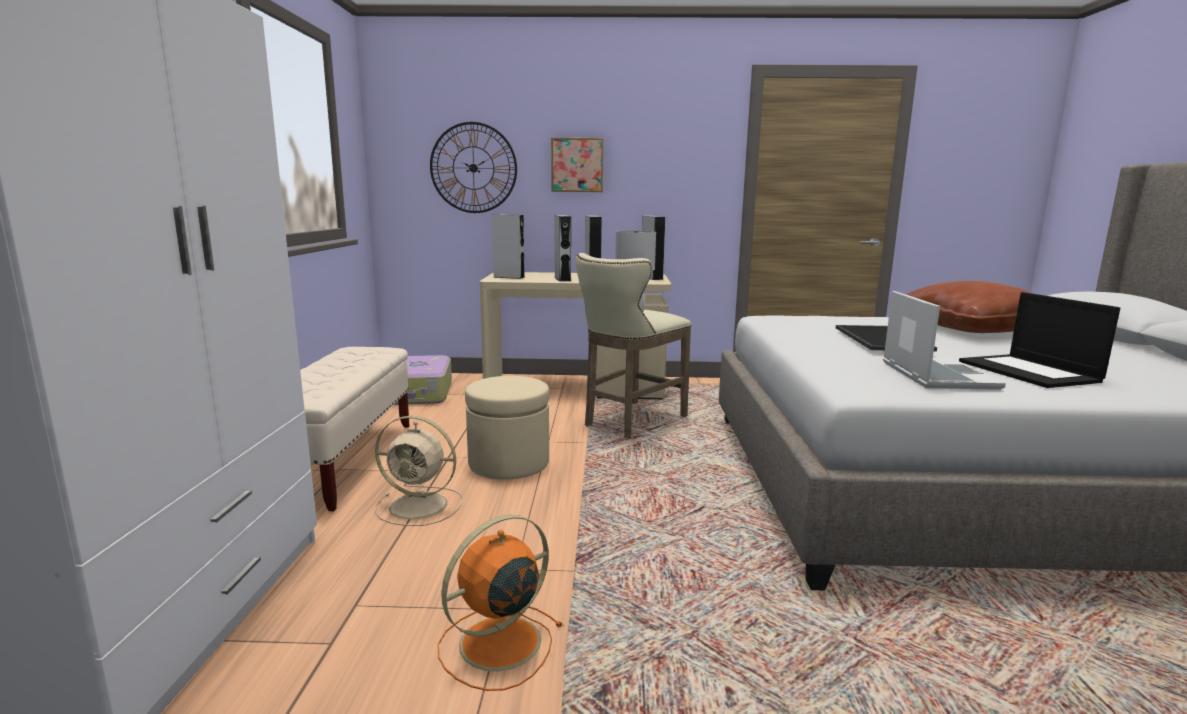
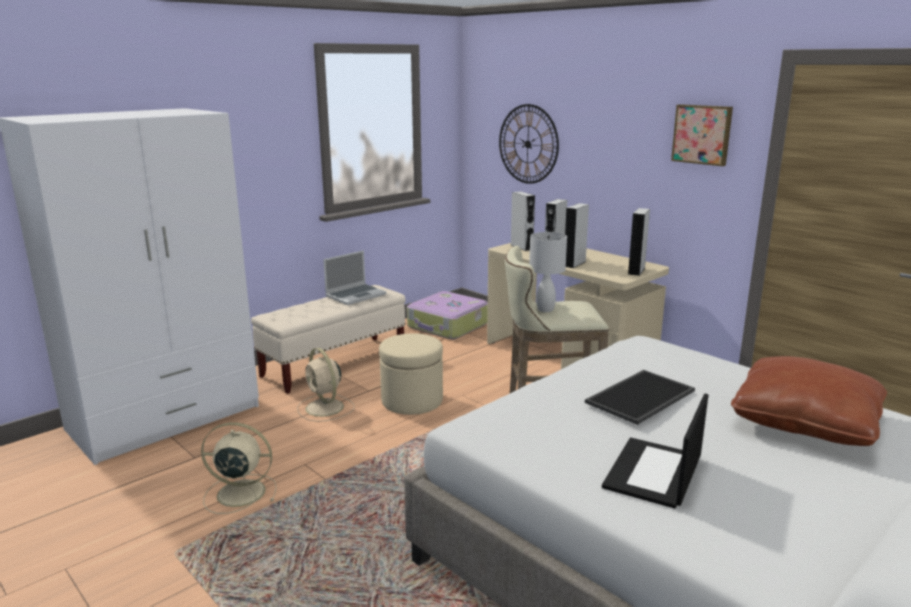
camera: 45 degrees right, 5 degrees up
orange fan [438,515,563,691] -> beige fan [201,422,277,514]
picture [551,138,603,192] -> picture moved to [671,104,733,166]
laptop [883,291,1006,390] -> laptop moved to [323,250,387,305]

